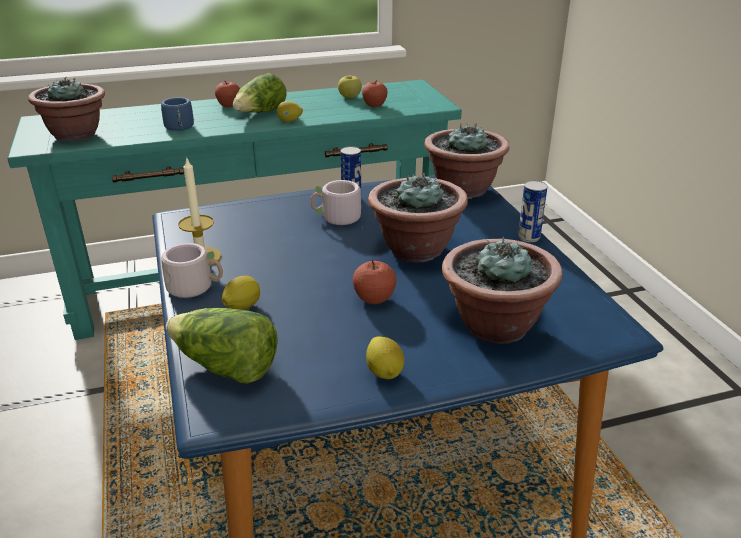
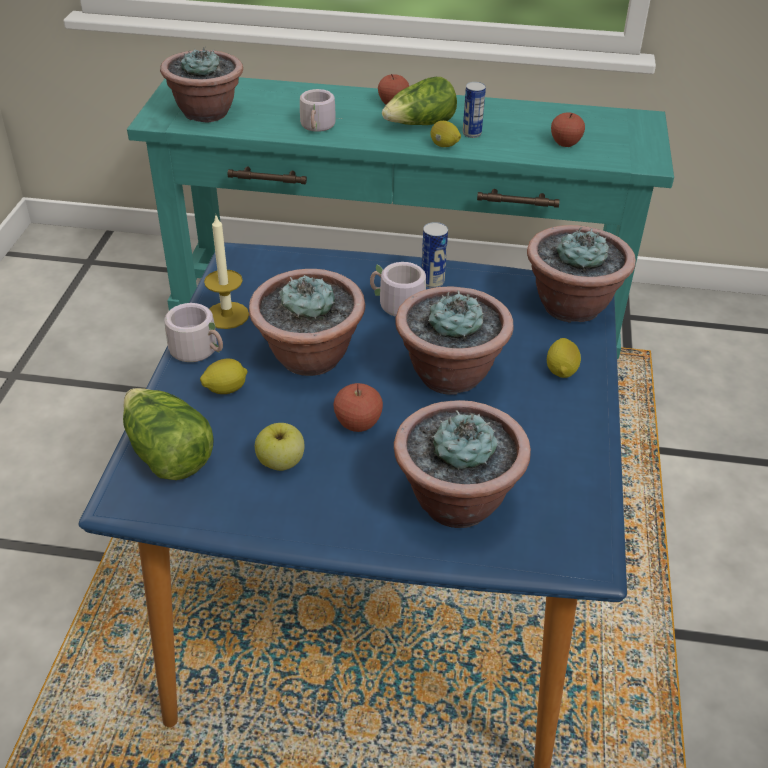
camera: 25 degrees right, 10 degrees up
blue mug [161,97,194,131] -> grey mug [300,89,343,132]
apple [338,76,362,98] -> apple moved to [255,423,305,471]
lemon [366,336,404,379] -> lemon moved to [547,338,581,378]
can [518,181,548,242] -> can moved to [462,82,486,138]
none -> potted plant [249,269,365,376]

